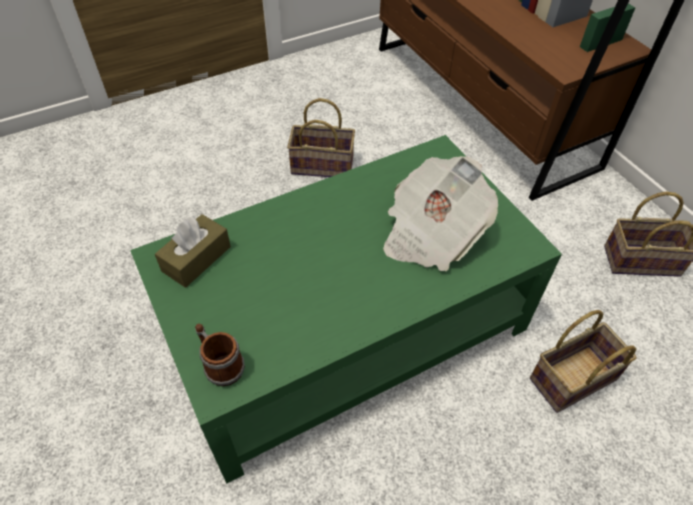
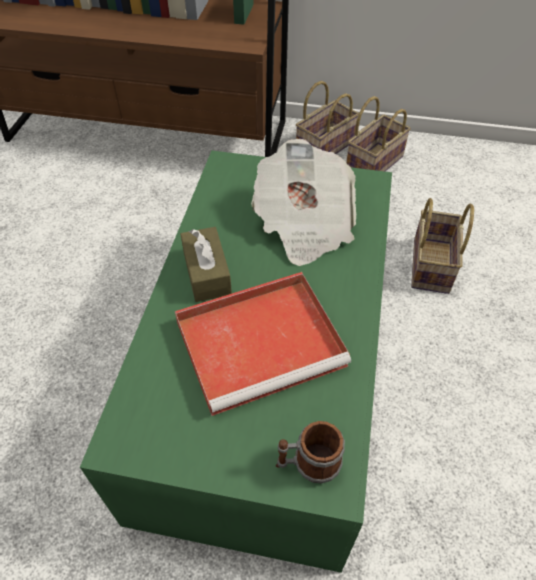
camera: 50 degrees left, 0 degrees up
brown tissue box [155,214,231,288] -> brown tissue box moved to [181,227,232,302]
basket [287,98,355,177] -> basket moved to [296,81,359,154]
none -> red tray [175,272,351,416]

